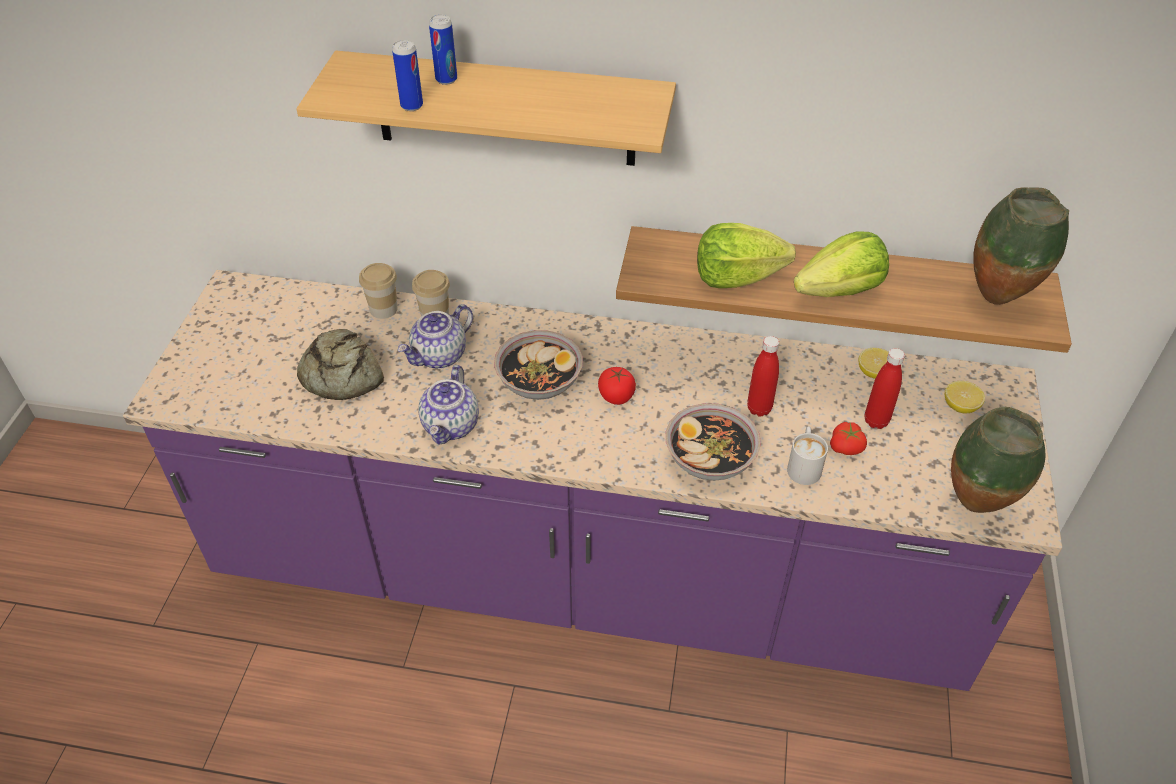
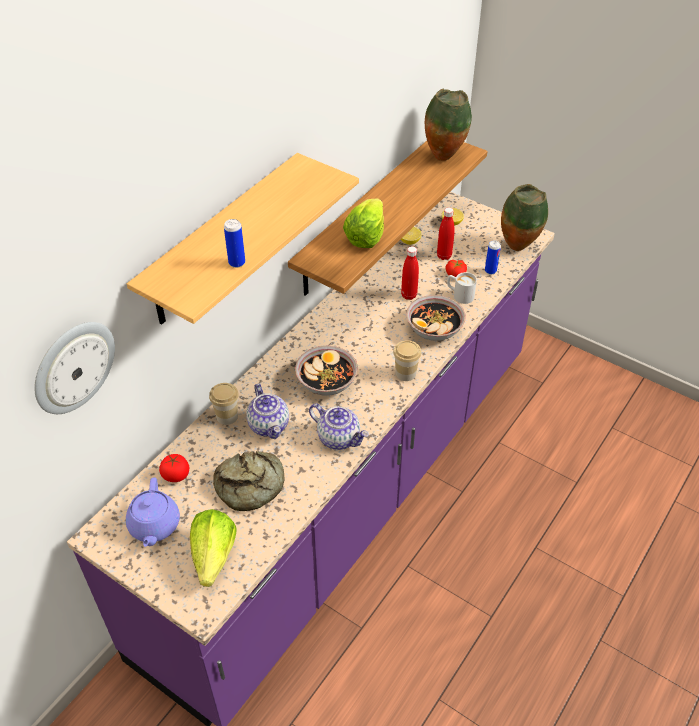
camera: 65 degrees left, 0 degrees up
cup [359,263,397,319] -> cup moved to [393,340,421,381]
can [429,15,457,85] -> can moved to [485,241,501,275]
tomato [598,367,636,405] -> tomato moved to [159,454,189,482]
lettuce [794,231,889,297] -> lettuce moved to [190,509,237,587]
none -> wall clock [34,322,115,414]
none -> purple teapot [126,477,180,547]

